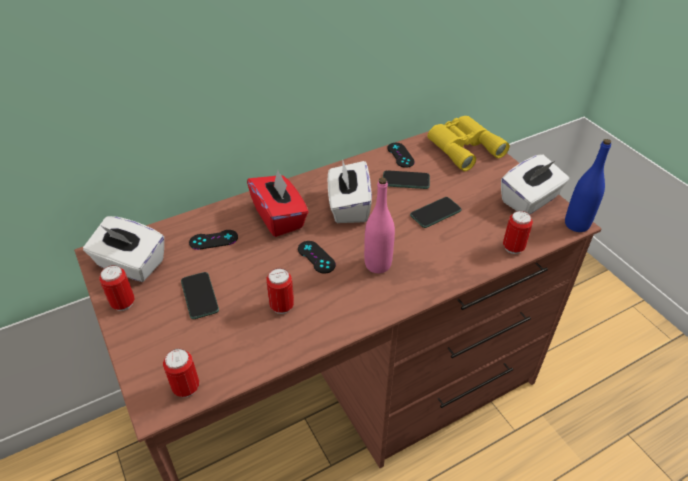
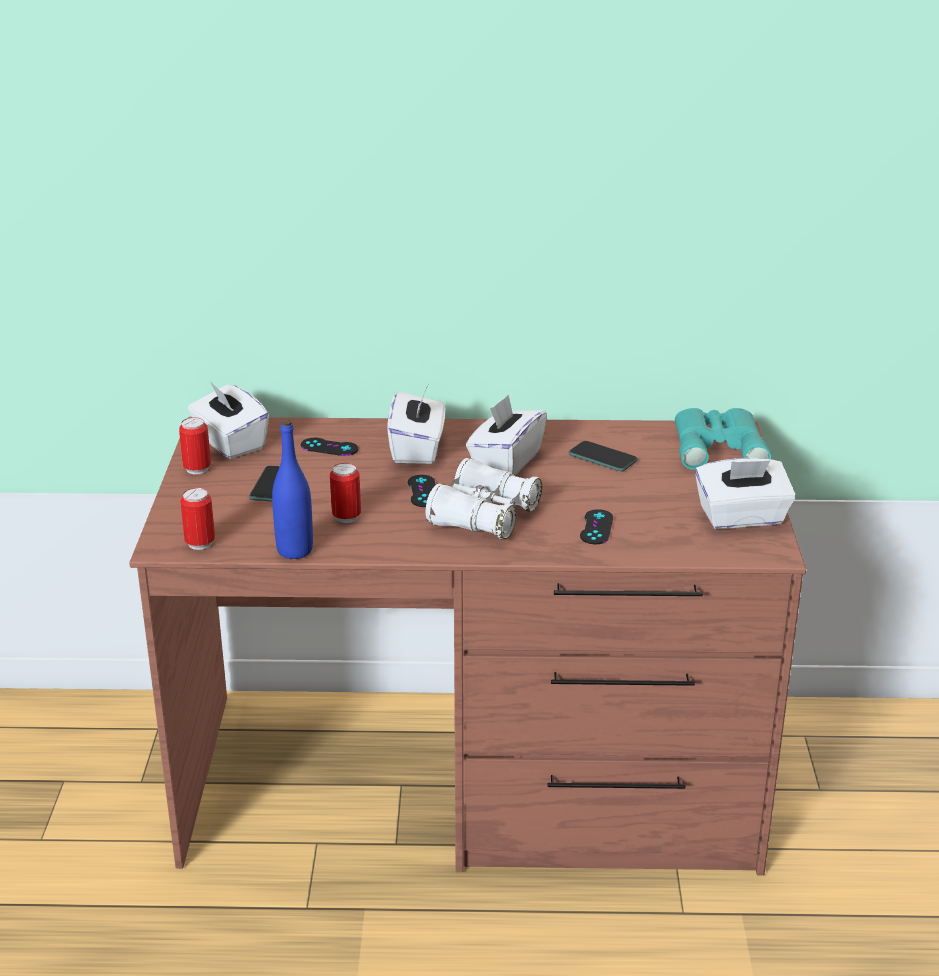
camera: 30 degrees right, 15 degrees down
red tissue box [247,170,308,237] -> white tissue box [388,385,445,464]
pink bottle [364,178,395,273] -> white binoculars [425,458,542,539]
black game controller [387,143,415,168] -> black game controller moved to [580,509,613,544]
phone [410,197,462,228] -> none
yellow binoculars [427,116,510,171] -> turquoise binoculars [675,408,771,470]
can [503,211,533,254] -> none
blue bottle [565,139,611,232] -> blue bottle moved to [272,420,313,559]

